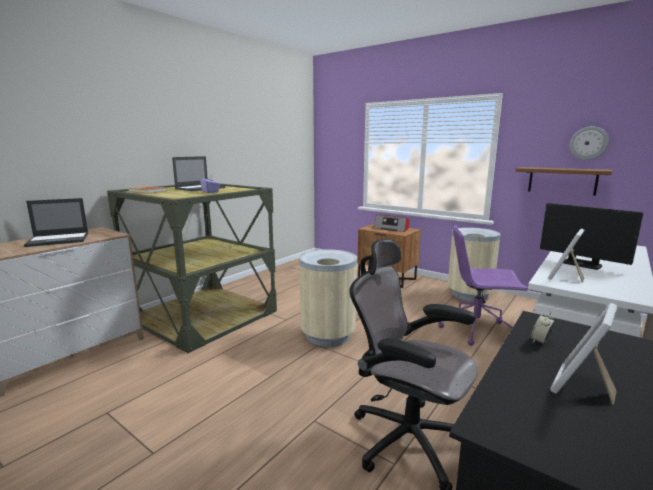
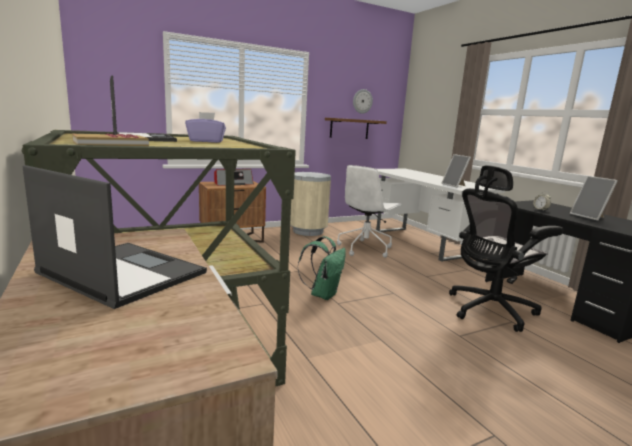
camera: 65 degrees left, 0 degrees up
laptop [24,198,88,247] -> laptop turned 60 degrees counterclockwise [22,165,207,309]
beige trash can [299,249,357,347] -> green backpack [297,236,346,300]
purple office chair [438,225,529,346] -> white office chair [337,165,401,258]
monitor [540,203,643,270] -> none

